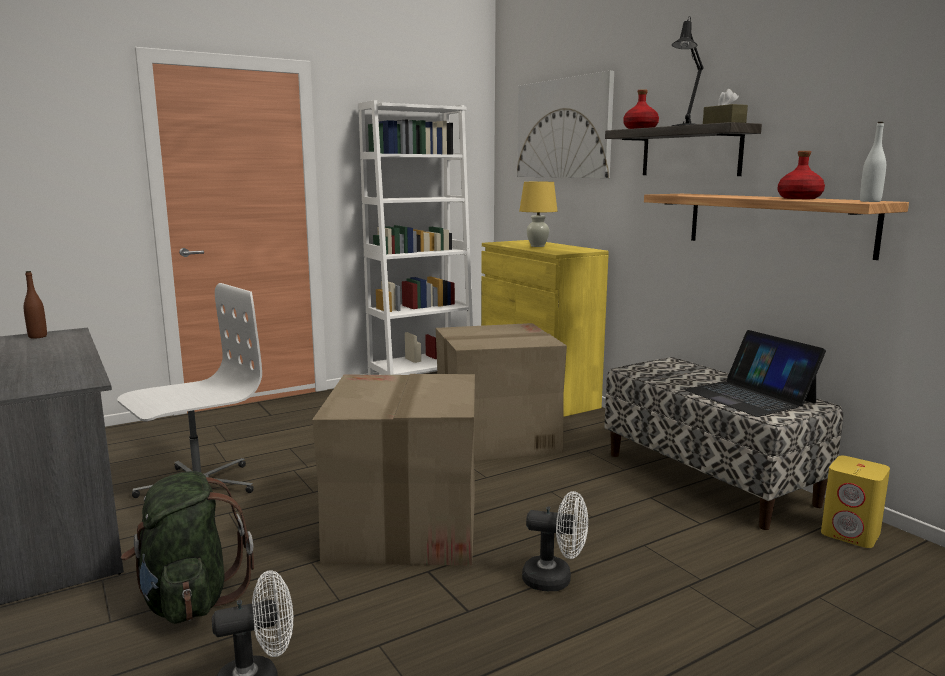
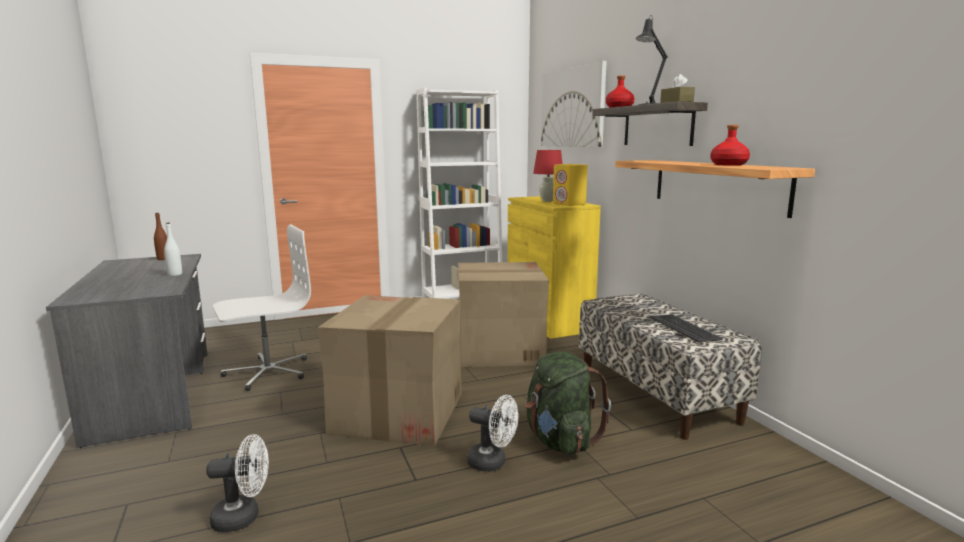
camera: 10 degrees right, 0 degrees up
green backpack [121,471,254,624] -> green backpack moved to [525,352,611,455]
yellow table lamp [519,182,557,247] -> red table lamp [533,150,563,202]
laptop [684,330,826,417] -> keyboard [650,314,723,342]
yellow speaker [821,456,890,548] -> yellow speaker moved to [553,164,588,206]
white bottle [860,122,886,202] -> white bottle moved to [164,222,182,276]

